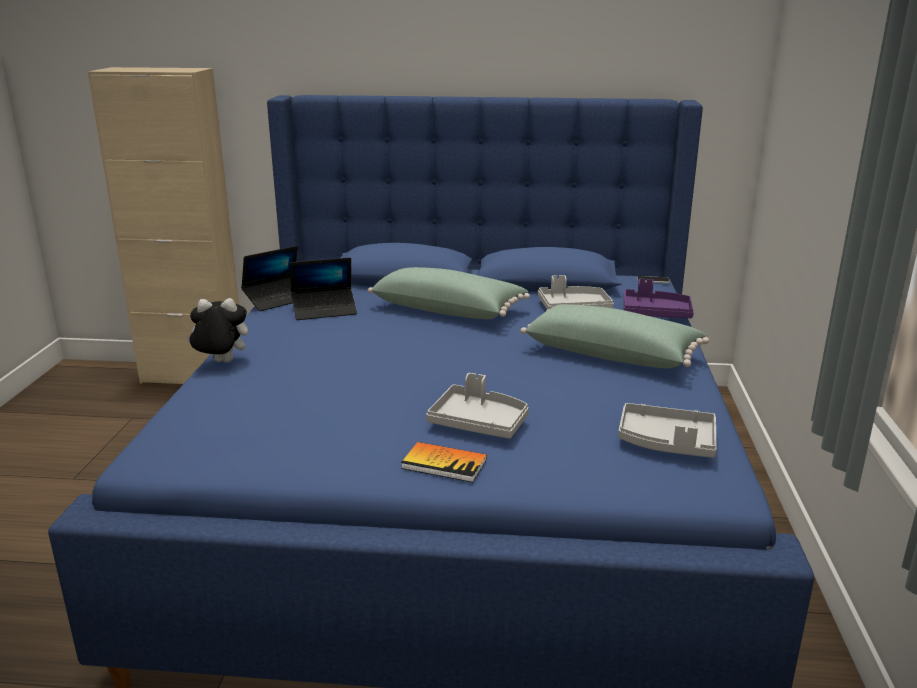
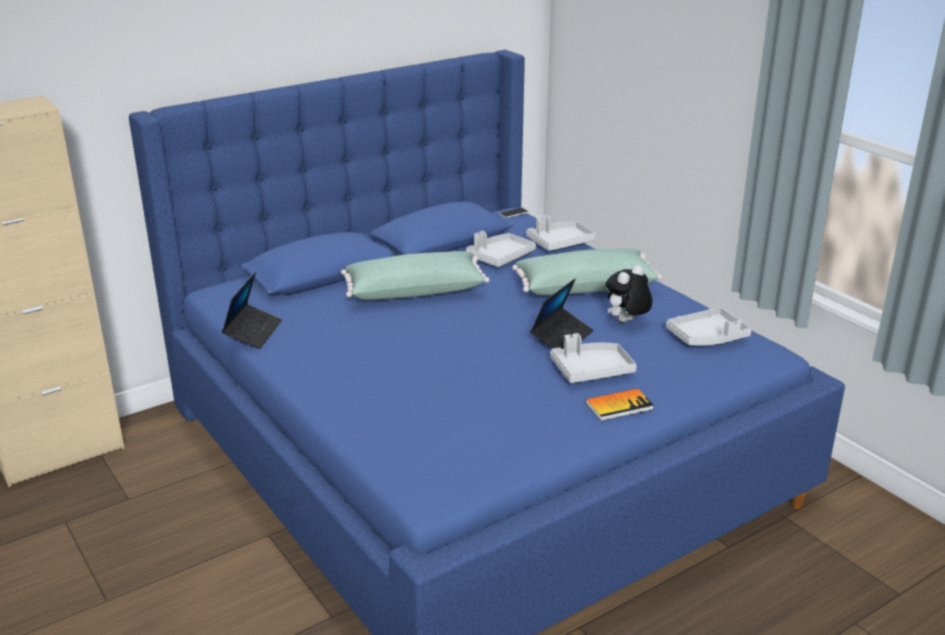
camera: 40 degrees left, 5 degrees up
plush toy [185,298,248,363] -> plush toy moved to [606,265,652,322]
laptop [290,258,357,320] -> laptop moved to [530,278,593,349]
purple tray [624,279,694,318] -> grey tray [526,215,596,251]

